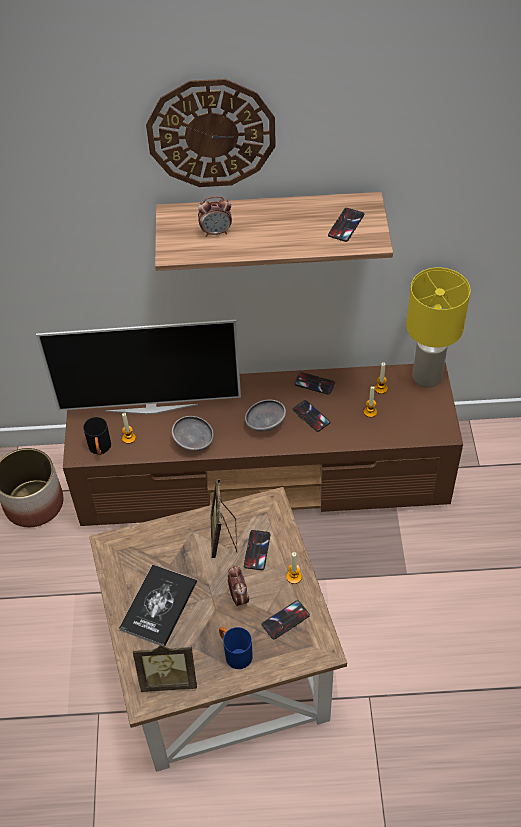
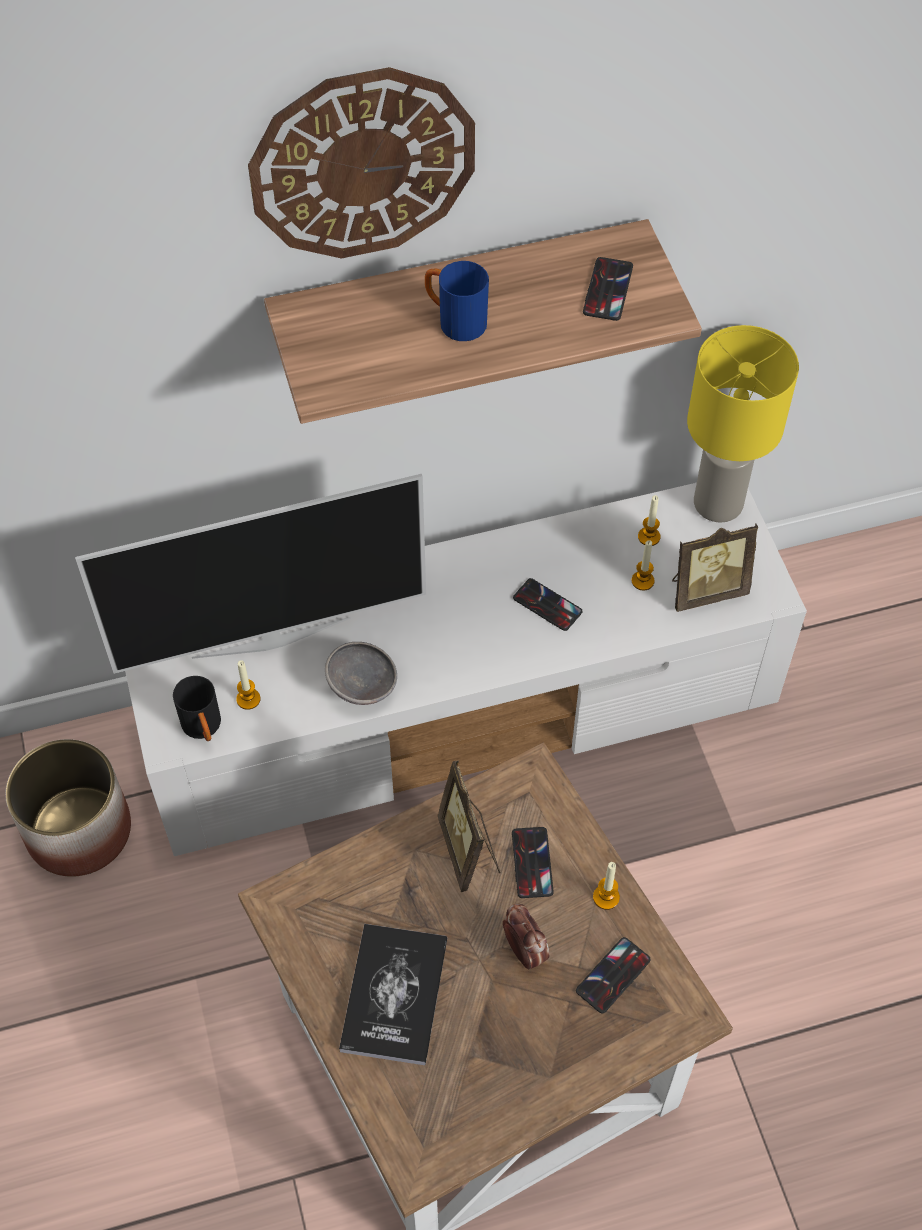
camera: 15 degrees left, 5 degrees up
brown tv stand [63,362,463,526] -> white tv stand [125,483,807,856]
picture frame [133,645,197,692] -> picture frame moved to [672,524,758,612]
alarm clock [198,196,232,237] -> none
blue mug [219,627,253,669] -> blue mug moved to [425,261,489,341]
grey bowl [245,399,286,432] -> none
phone [294,372,335,395] -> none

